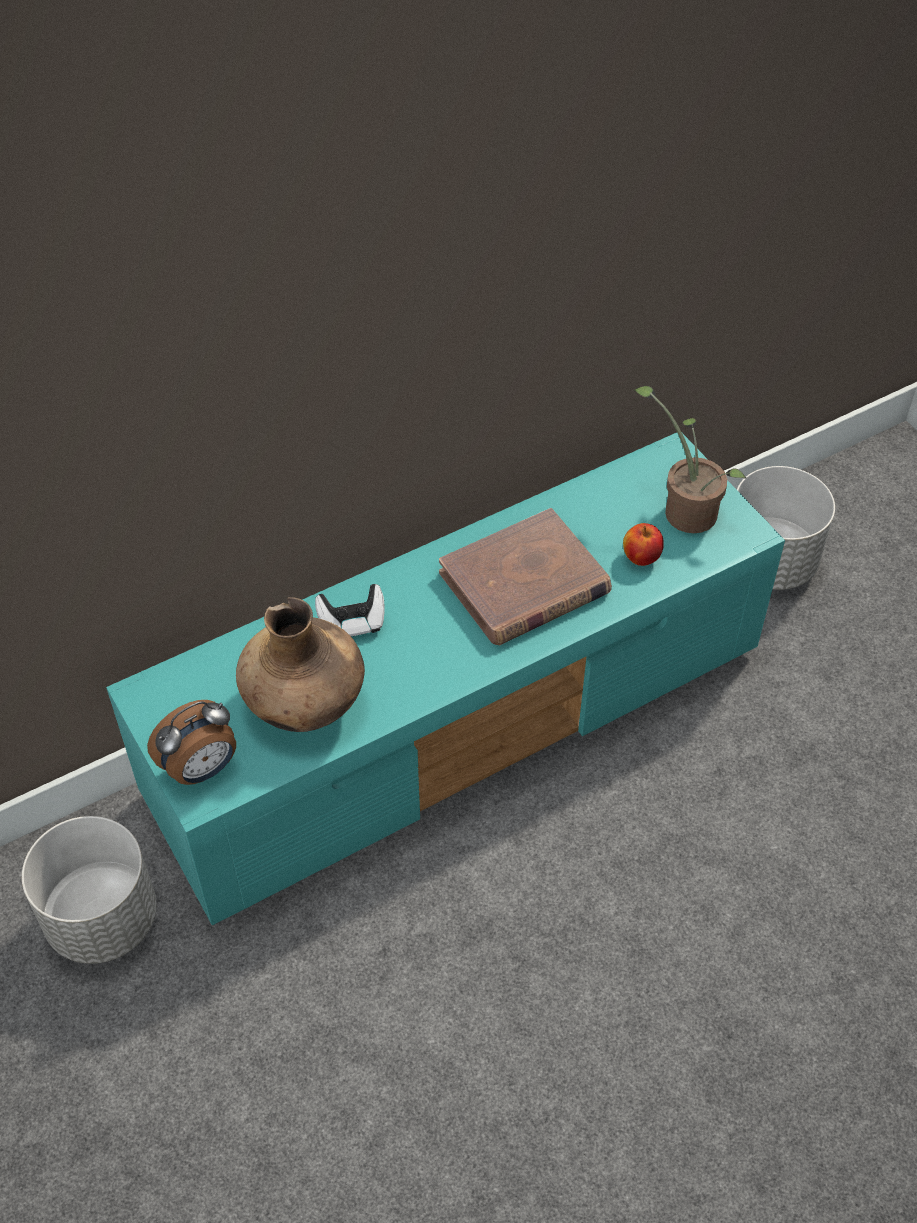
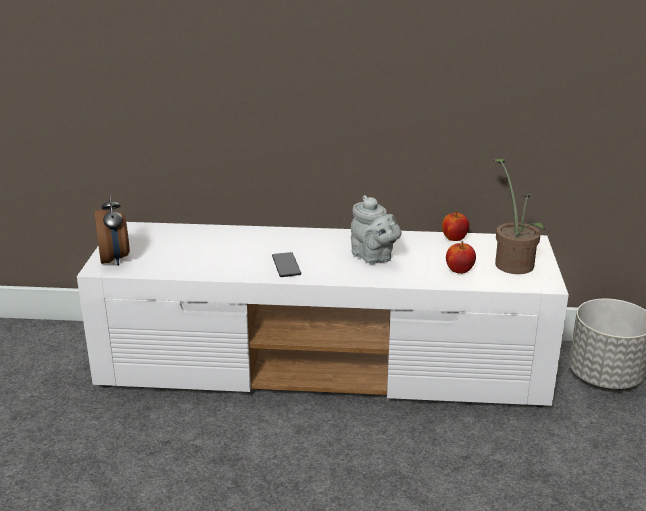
camera: 35 degrees right, 25 degrees down
grey planter [22,816,156,964] -> none
turquoise tv stand [106,432,785,925] -> white tv stand [77,222,569,407]
alarm clock [147,700,236,785] -> alarm clock turned 105 degrees counterclockwise [94,191,130,266]
brown vase [236,597,365,732] -> none
game controller [315,584,385,636] -> none
brown book [439,508,612,645] -> grey teapot [351,195,401,264]
none -> phone [272,252,301,277]
none -> apple [442,211,469,241]

